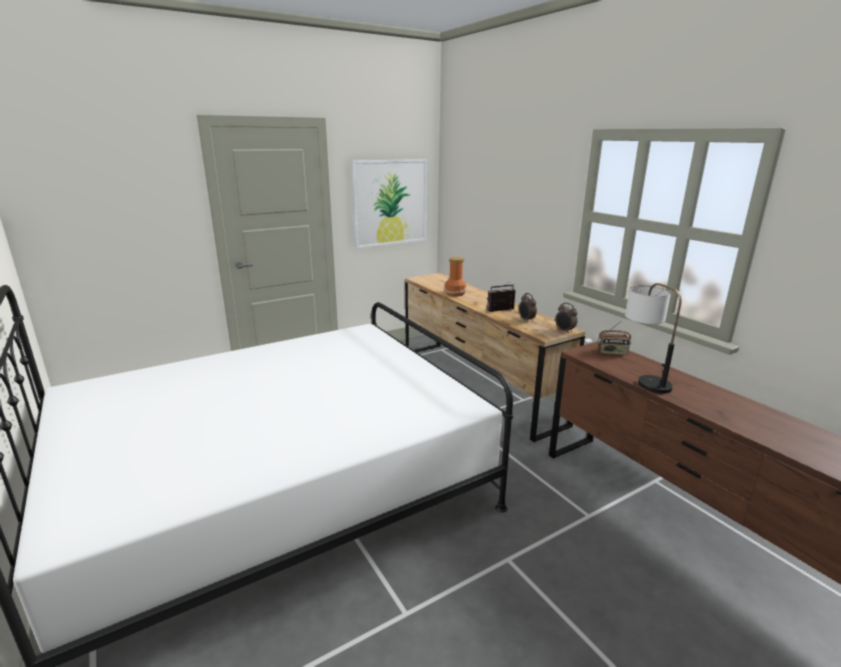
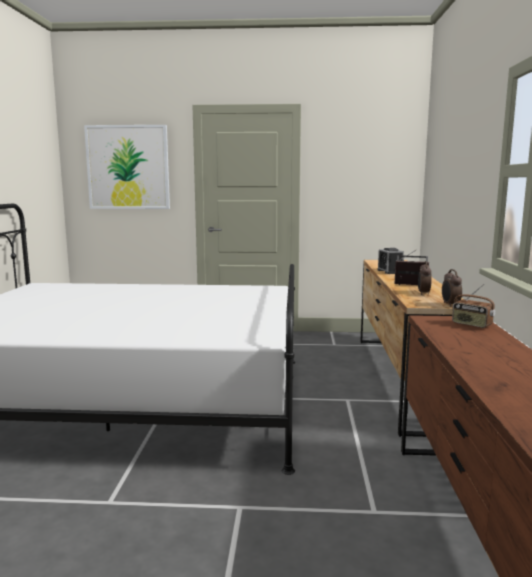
camera: 35 degrees right, 10 degrees down
picture [351,159,427,249] -> picture moved to [84,125,170,209]
vase [445,257,467,296] -> alarm clock [377,248,404,274]
table lamp [625,283,681,394] -> none

